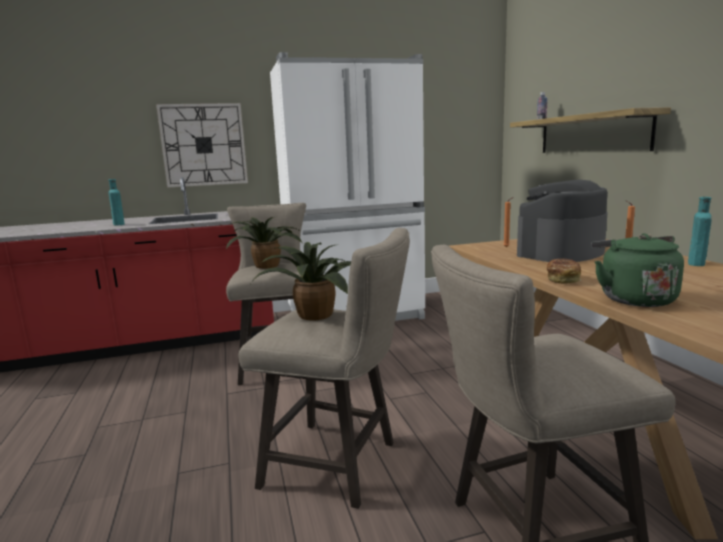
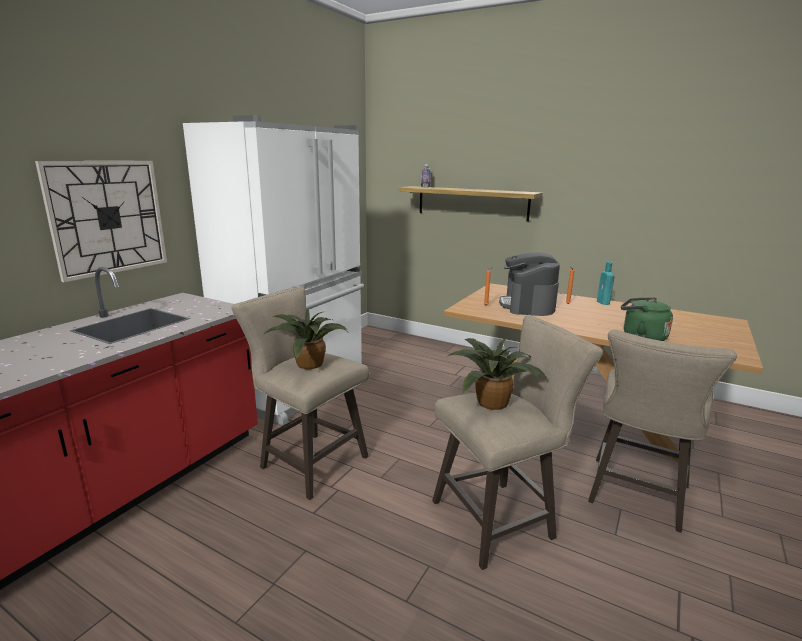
camera: 45 degrees left, 5 degrees up
turquoise bottle [108,179,124,226] -> none
bread [547,259,581,284] -> none

